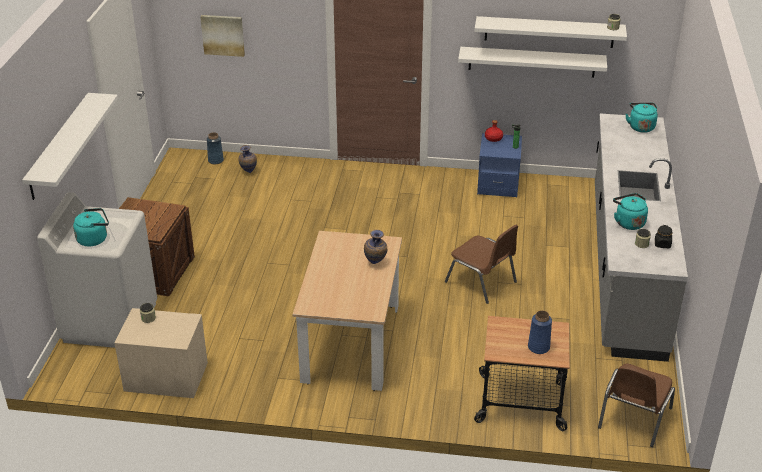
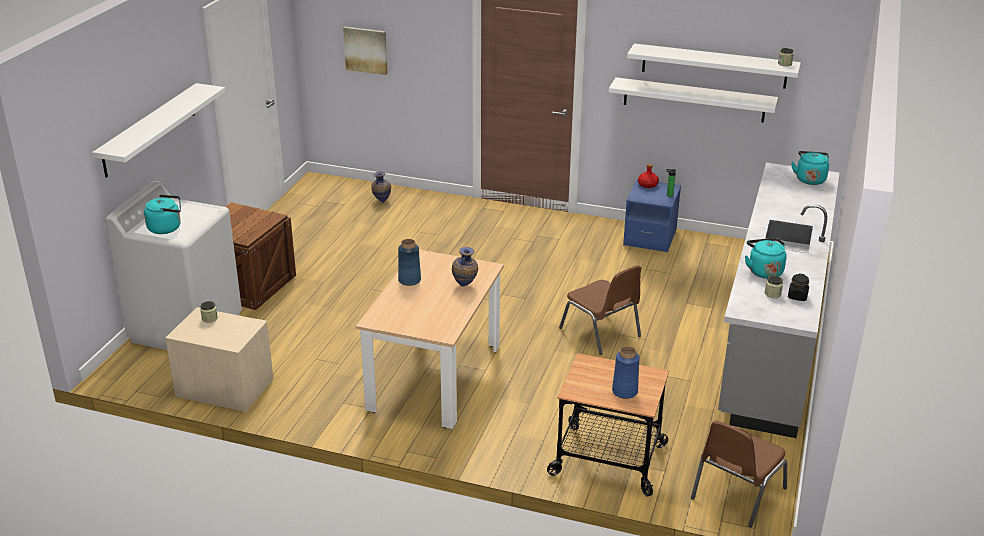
camera: 10 degrees right, 5 degrees down
blue vase [207,132,224,164] -> blue vase moved to [398,239,421,286]

